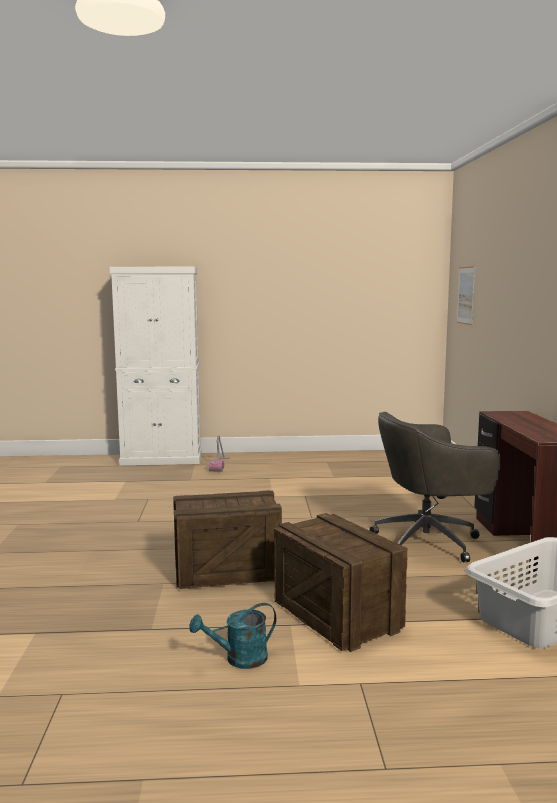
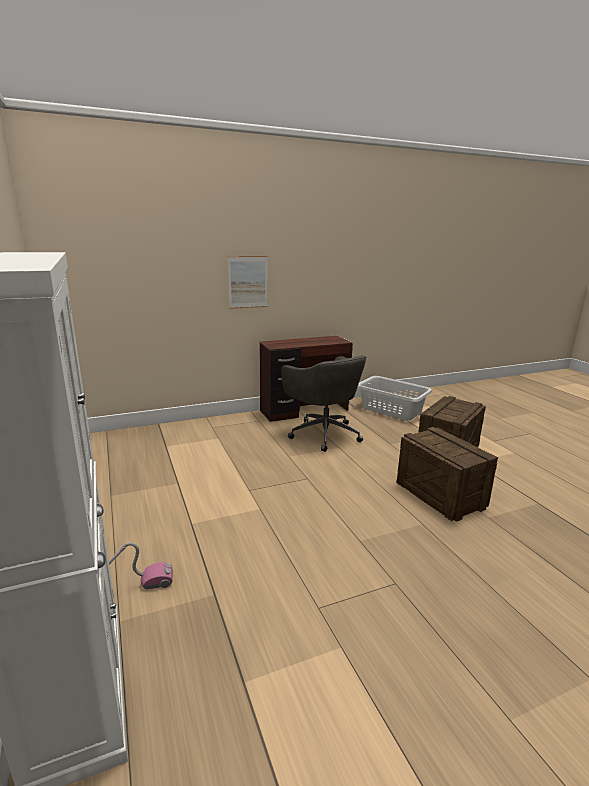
camera: 110 degrees left, 10 degrees up
turquoise watering can [190,603,277,669] -> none
picture [457,266,475,325] -> picture moved to [228,256,268,309]

